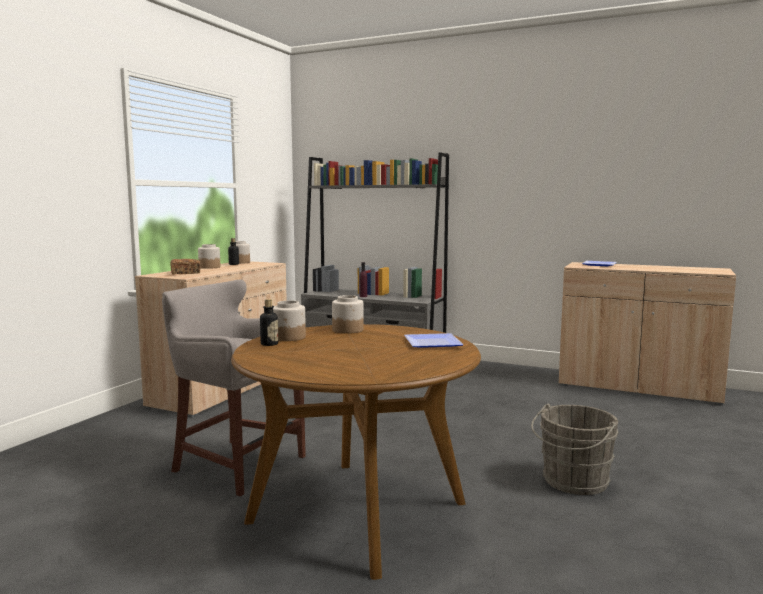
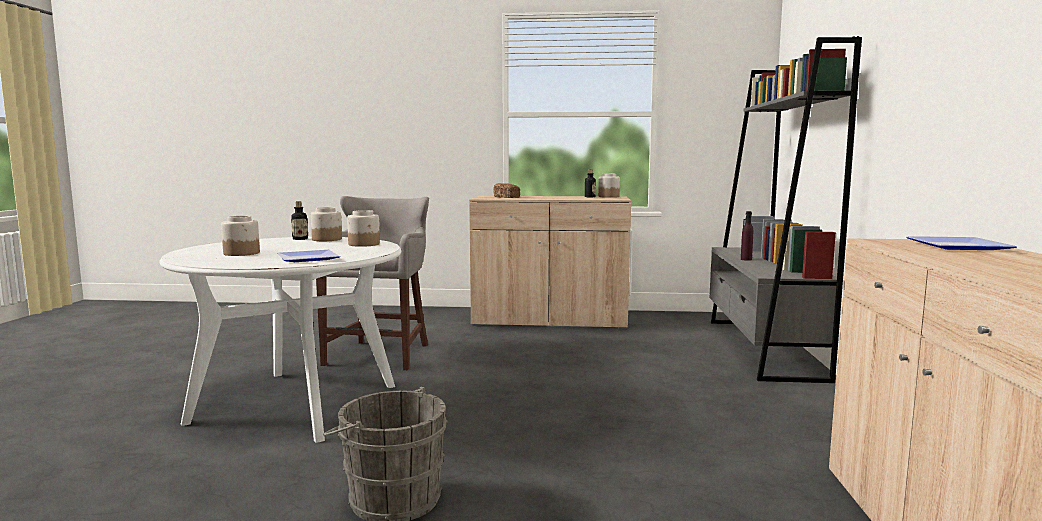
camera: 70 degrees right, 0 degrees up
jar [198,244,220,269] -> jar moved to [221,216,260,256]
brown dining table [231,324,481,580] -> white dining table [159,237,402,443]

